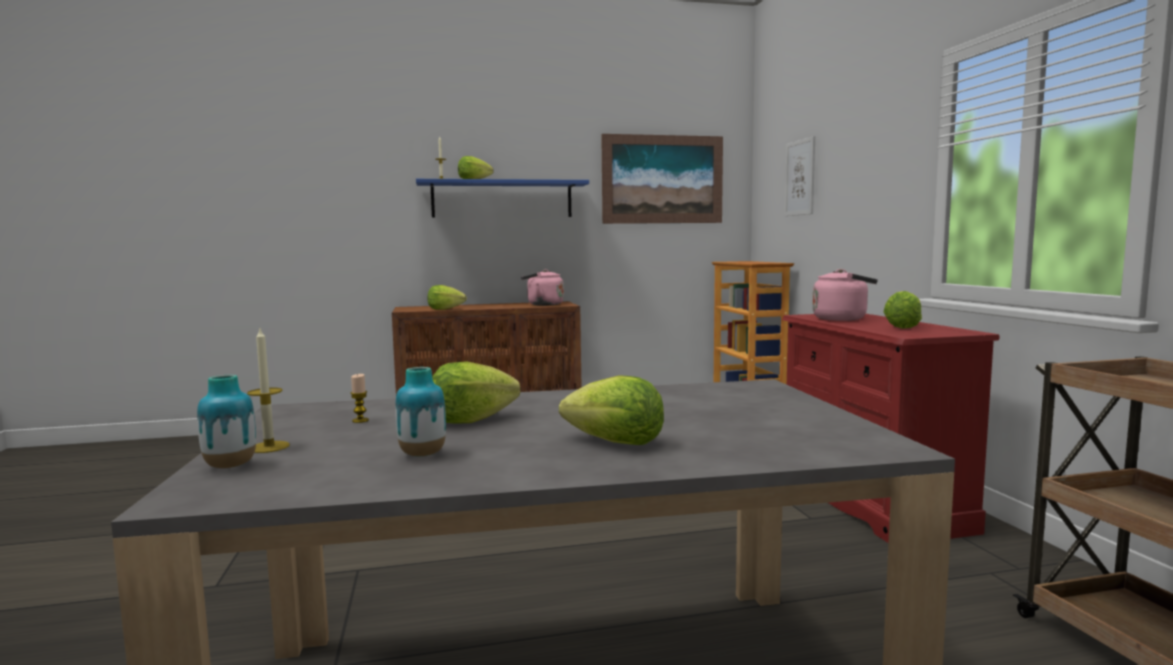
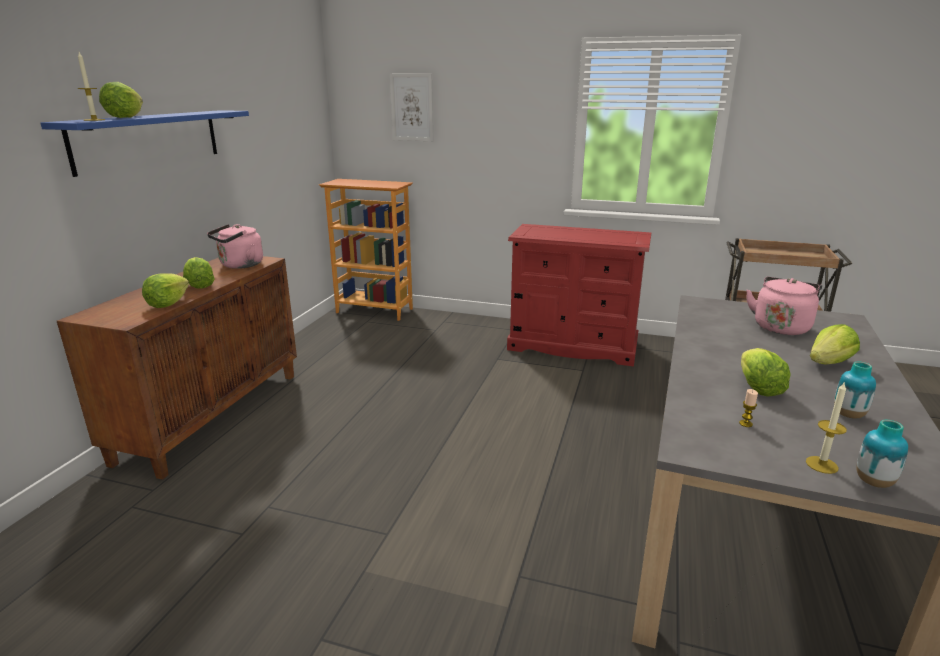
camera: 60 degrees left, 15 degrees up
picture [601,134,723,224] -> none
pink kettle [812,269,878,321] -> pink kettle moved to [746,276,822,335]
lettuce [883,291,922,329] -> lettuce moved to [183,257,215,289]

